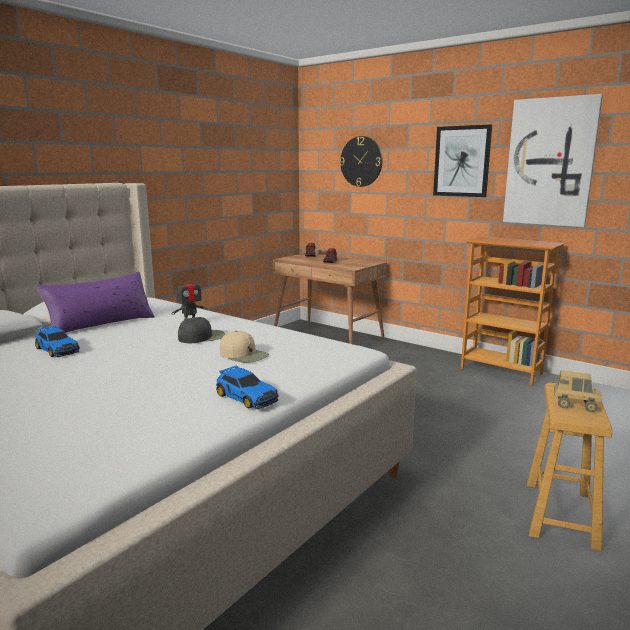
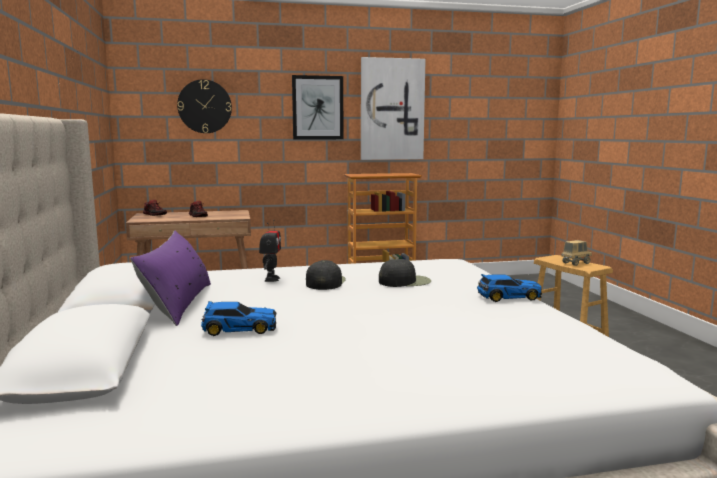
camera: 50 degrees left, 5 degrees down
beige cap [220,331,269,363] -> black cap [379,259,431,287]

